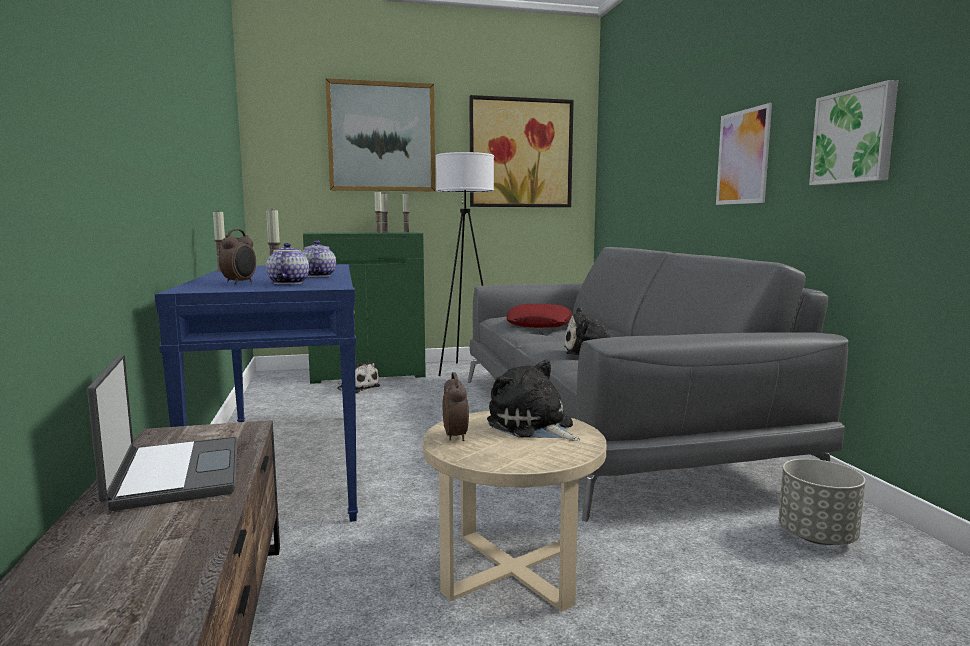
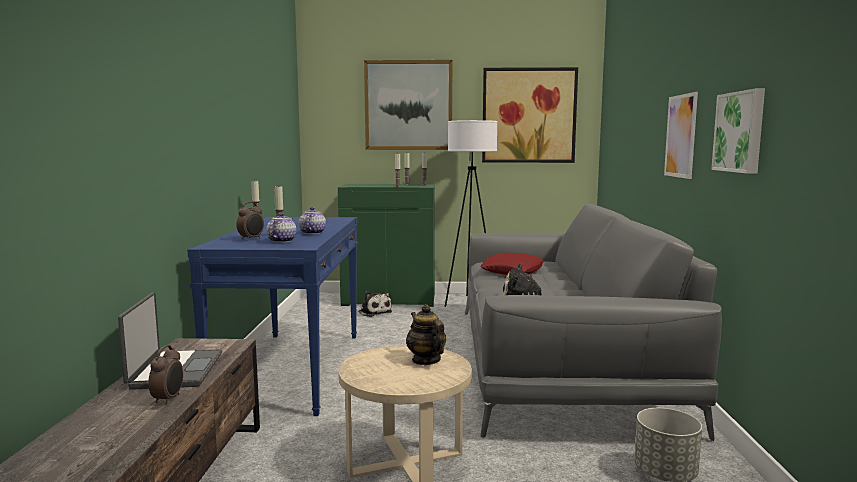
camera: 15 degrees right, 0 degrees up
alarm clock [443,372,469,441] -> alarm clock moved to [148,345,183,405]
plush toy [487,360,580,441] -> teapot [406,304,446,365]

